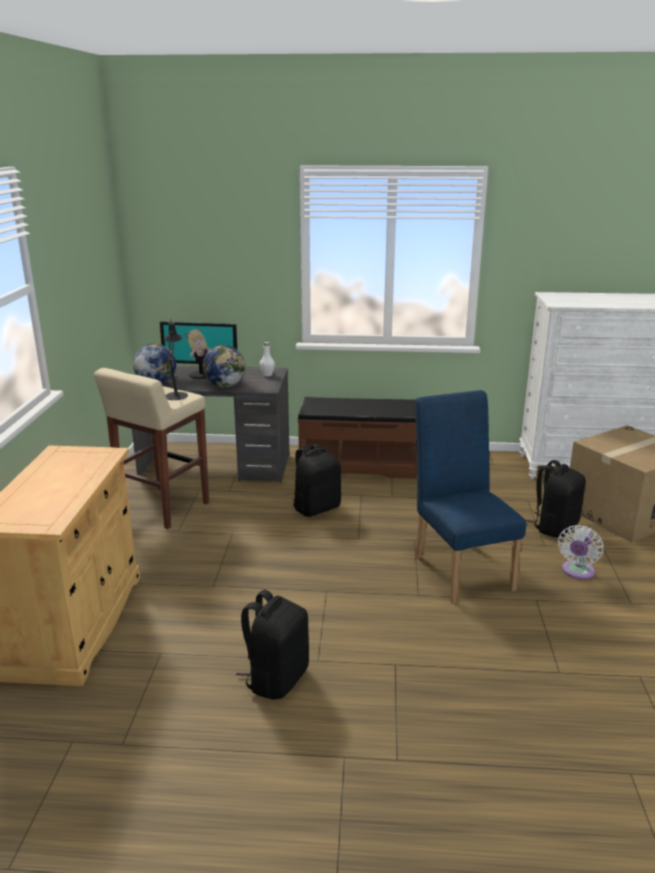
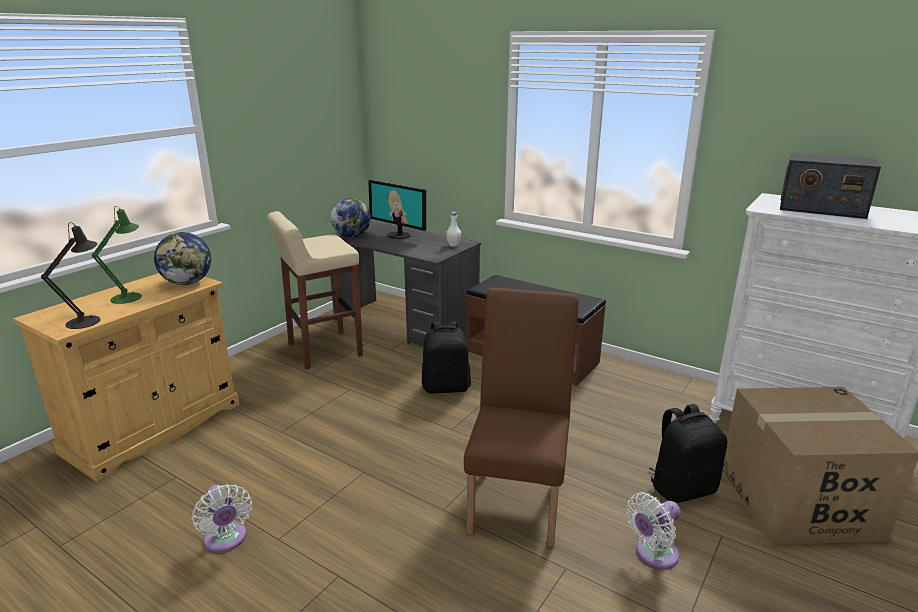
camera: 30 degrees right, 0 degrees up
black table lamp [164,321,188,400] -> black table lamp moved to [41,222,100,329]
globe [203,345,246,388] -> globe moved to [154,232,211,285]
black backpack [236,589,309,699] -> white fan [192,484,252,553]
blue chair [415,390,526,604] -> brown chair [464,288,579,548]
none -> green table lamp [92,206,142,304]
none -> radio [780,153,881,219]

